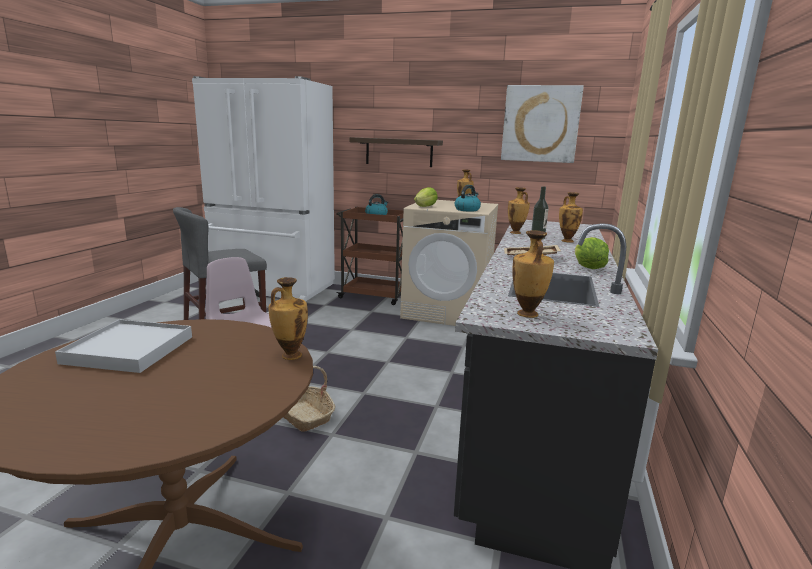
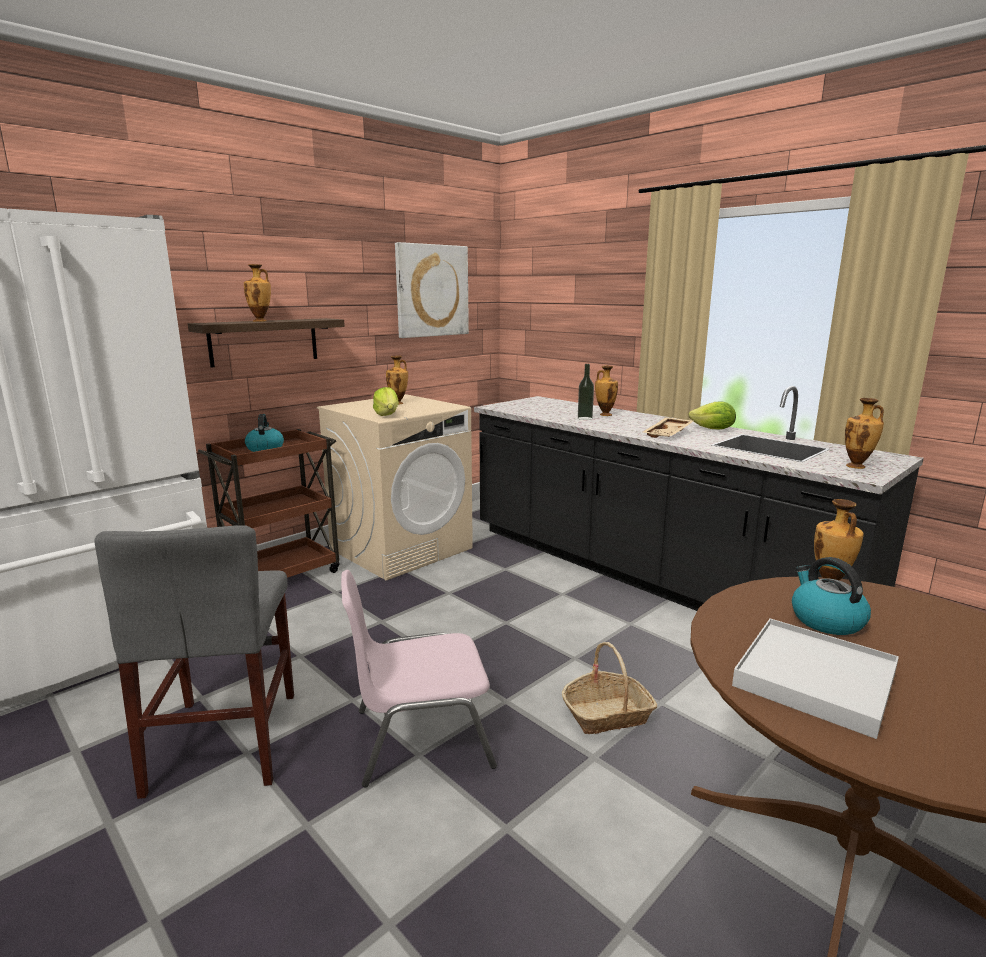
camera: 60 degrees left, 0 degrees up
kettle [455,185,481,212] -> kettle moved to [792,557,871,635]
vase [508,187,530,234] -> vase moved to [244,264,271,322]

